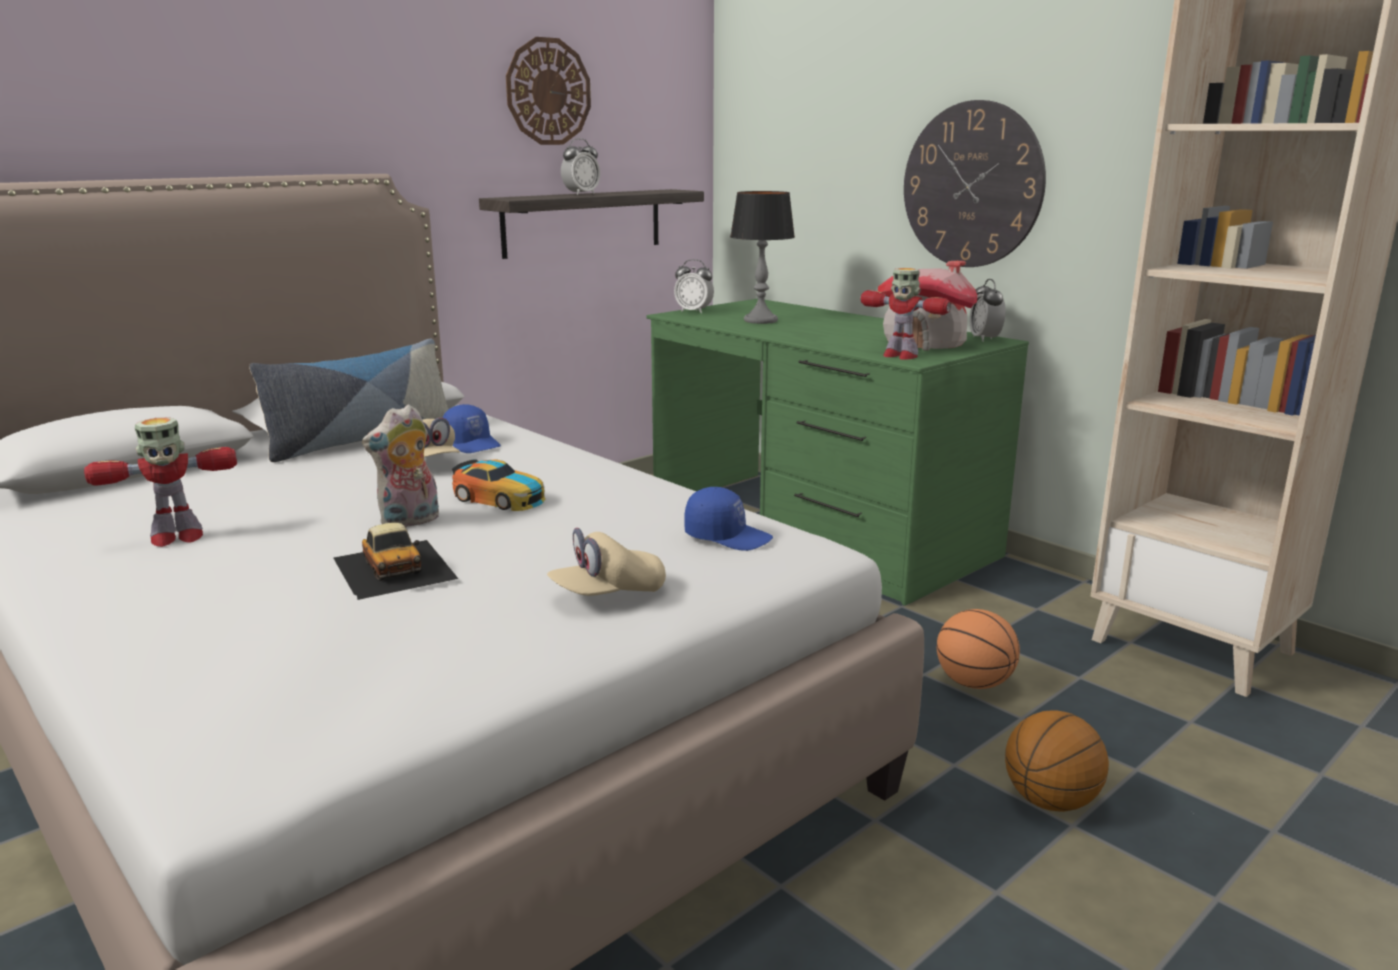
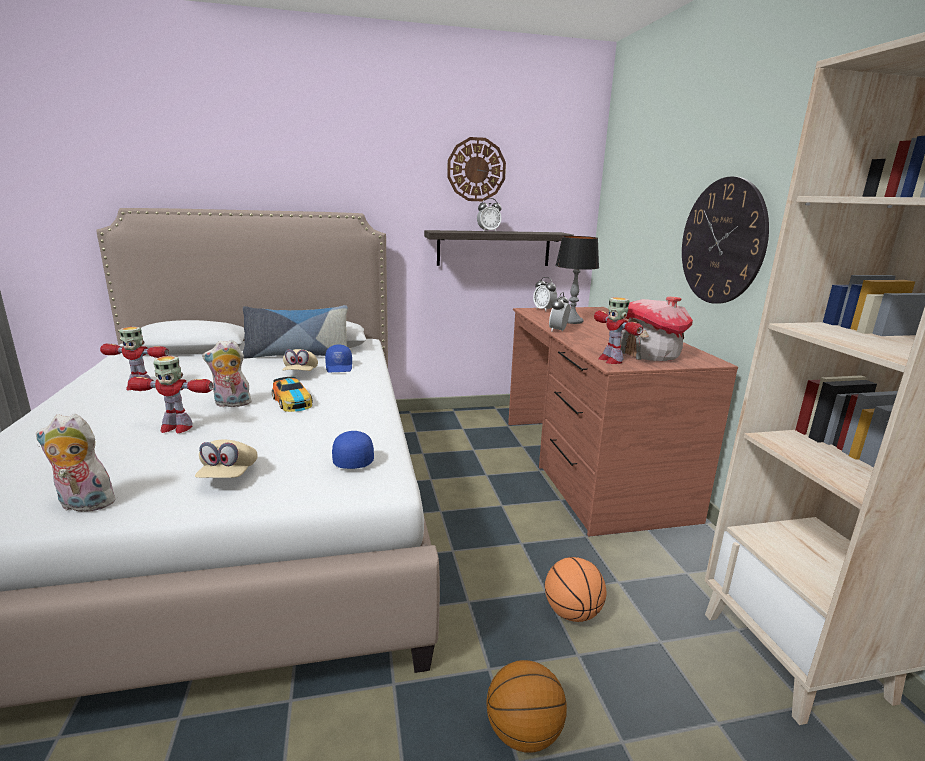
camera: 30 degrees right, 0 degrees up
toy car [334,523,458,600] -> toy robot [128,356,213,433]
beige cap [547,528,666,596] -> beige cap turned 90 degrees counterclockwise [195,440,258,478]
green desk [647,299,1029,606] -> brown desk [508,307,738,537]
blue cap [684,487,773,551] -> blue cap turned 150 degrees counterclockwise [332,431,374,469]
alarm clock [970,279,1006,342] -> alarm clock moved to [549,292,570,332]
none -> plush toy [36,414,118,512]

